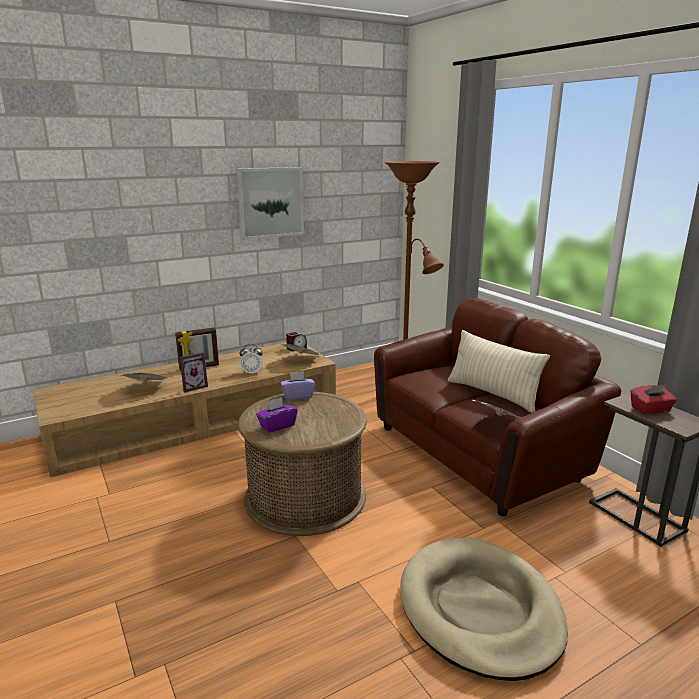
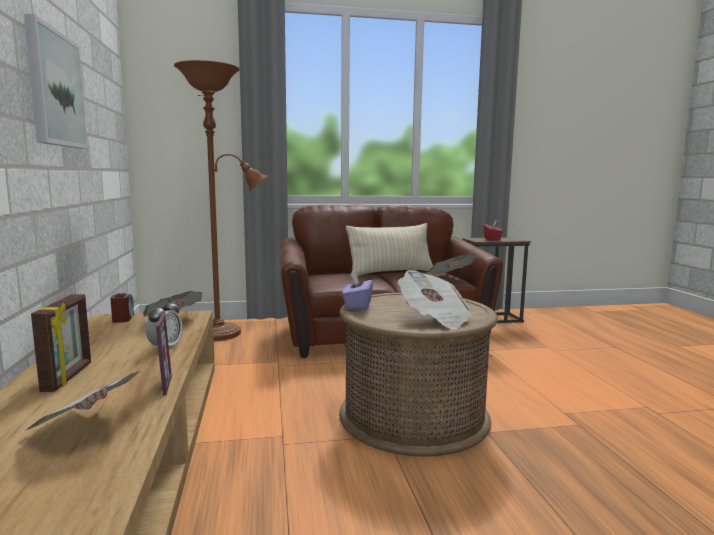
camera: 70 degrees left, 10 degrees down
purple tissue box [256,397,298,433] -> newspaper [398,270,474,330]
beige dog bed [400,538,568,681] -> none

